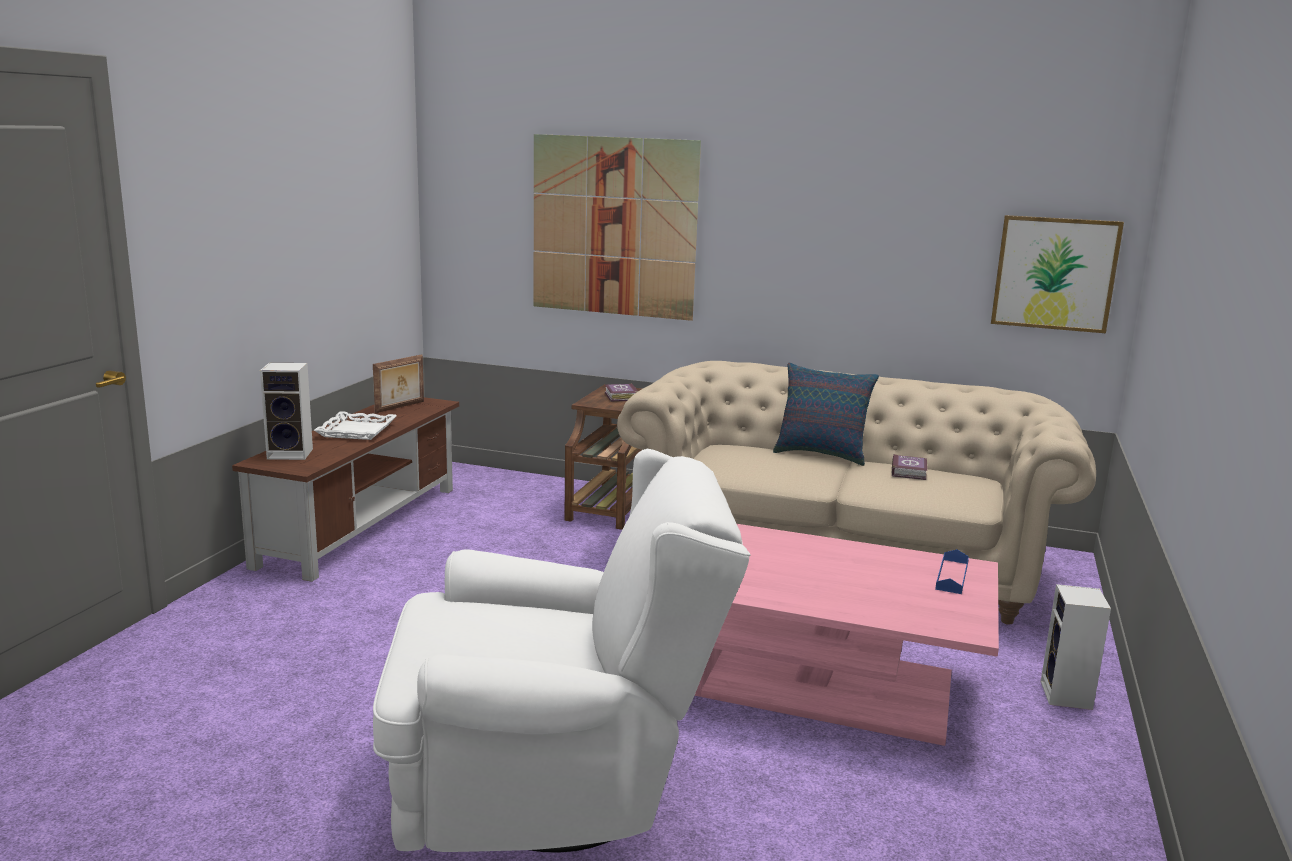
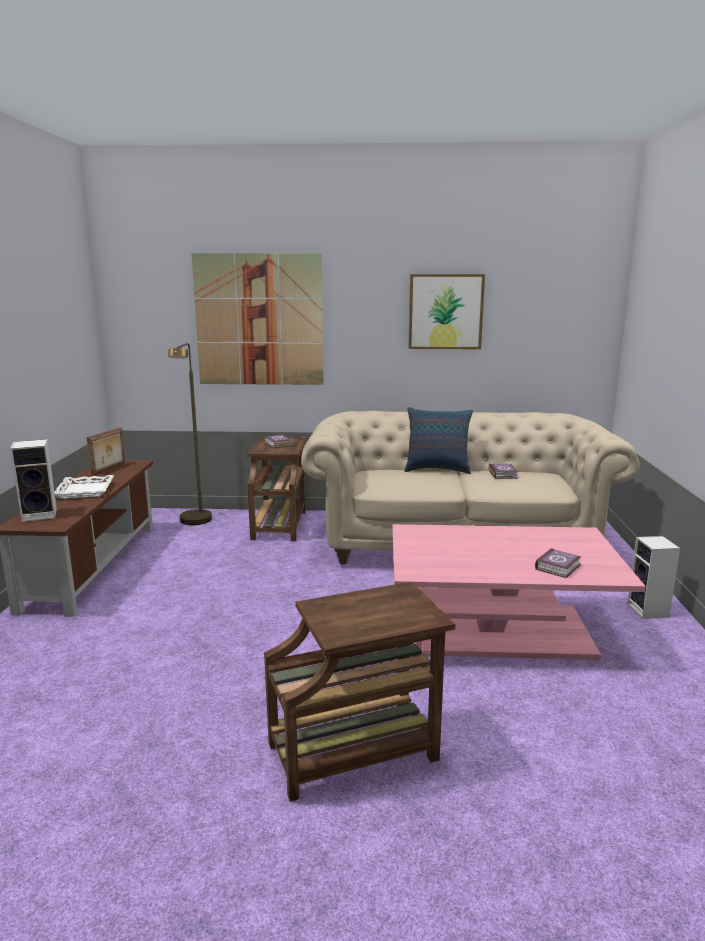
camera: 15 degrees left, 0 degrees up
white armchair [373,449,751,853] -> brown side table [264,582,455,802]
blue tray [935,549,969,594] -> none
picture [991,215,1124,333] -> picture moved to [409,274,485,349]
none -> brown floor lamp [168,343,212,525]
none -> book [535,548,581,578]

